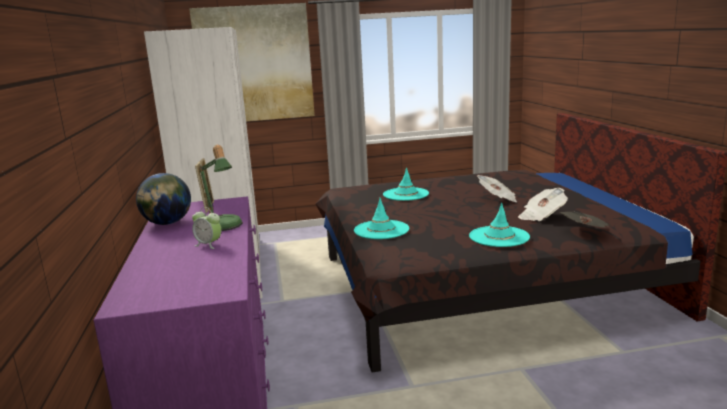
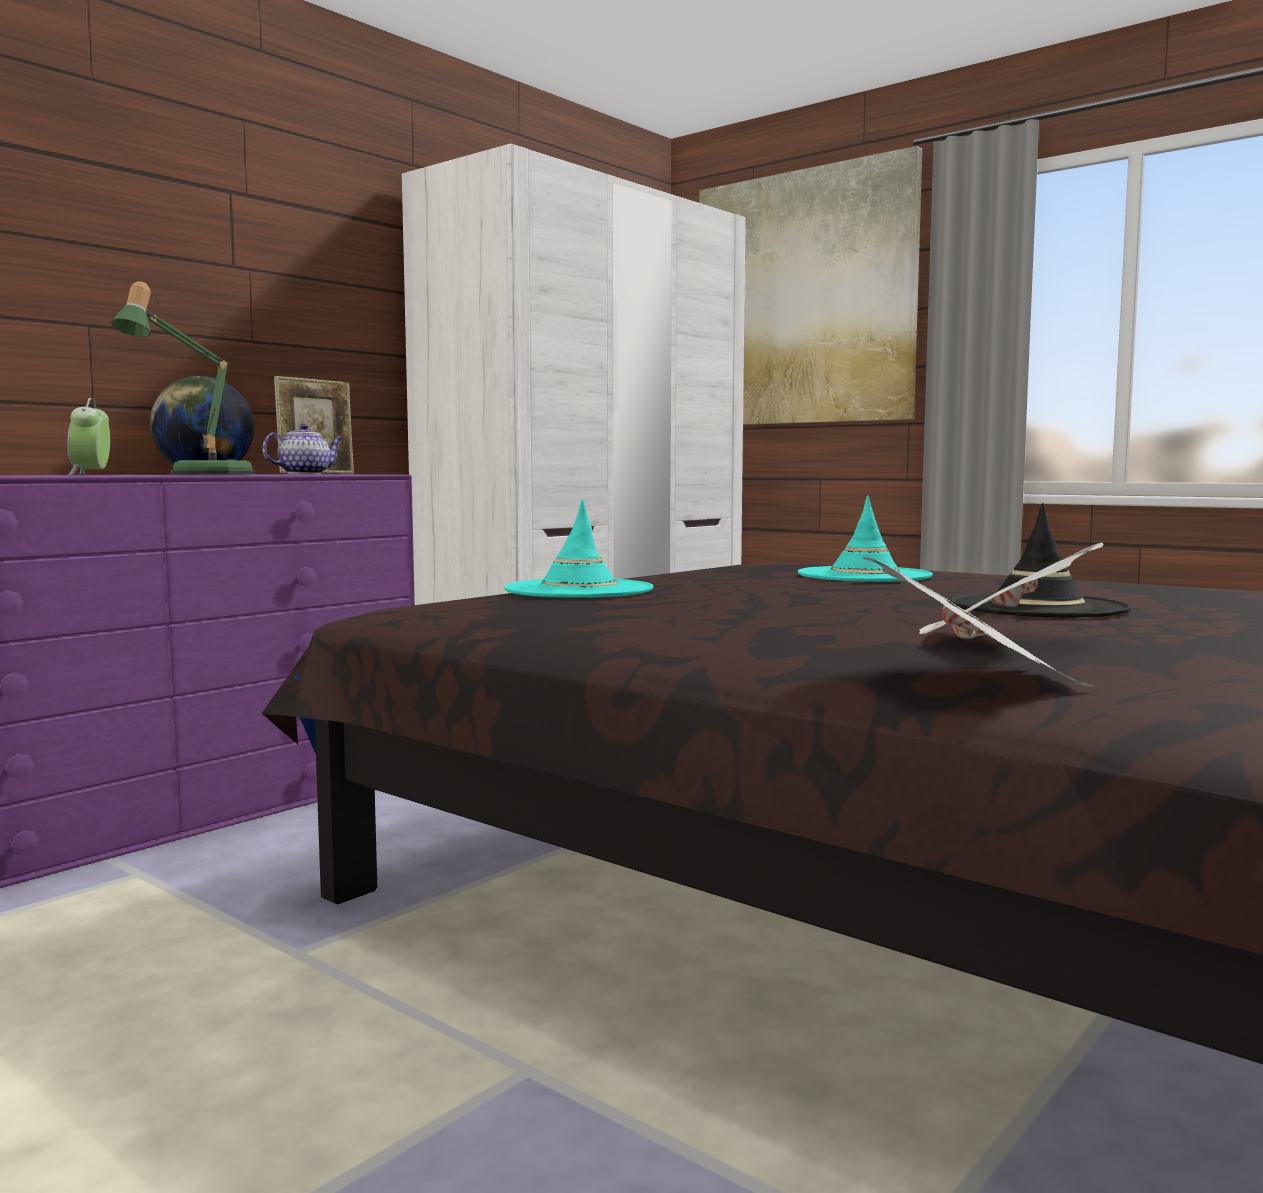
camera: 50 degrees right, 10 degrees down
turquoise hat [469,203,530,247] -> none
newspaper [477,175,517,202] -> black hat [949,503,1131,618]
none -> teapot [262,424,343,474]

